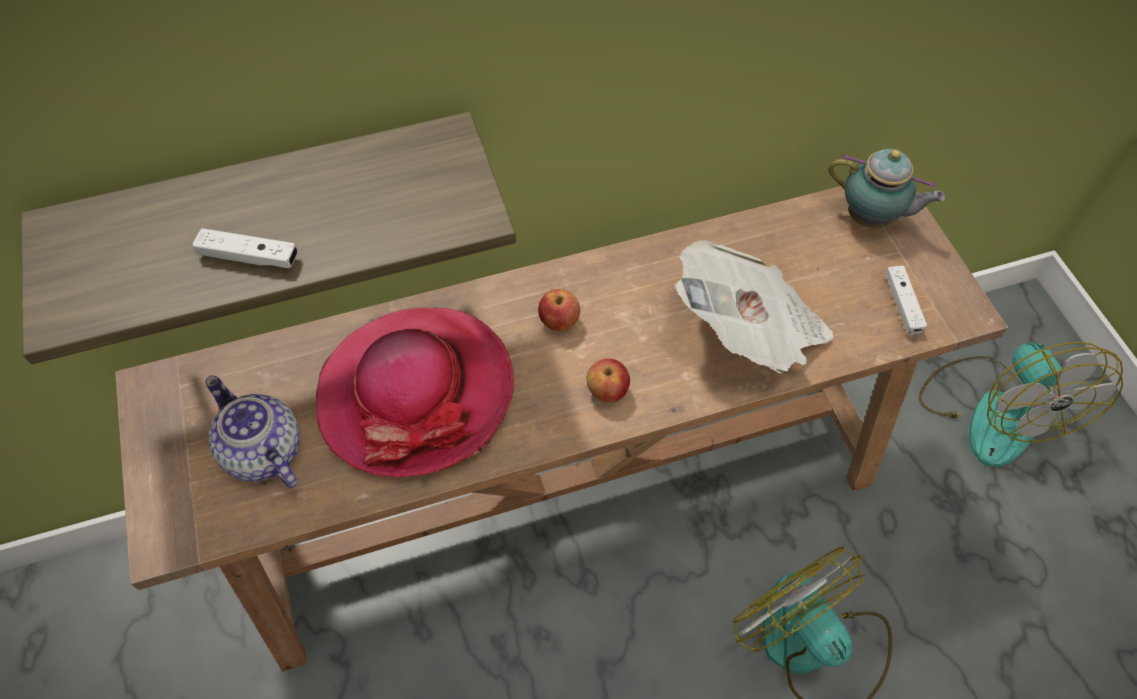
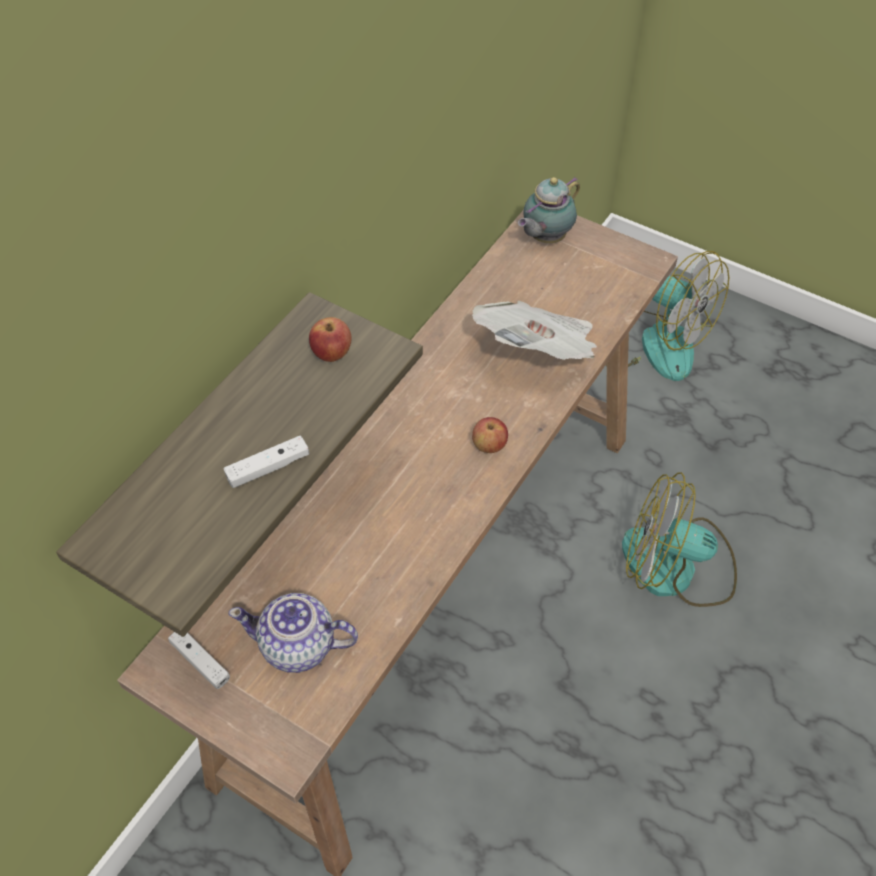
camera: 40 degrees left, 5 degrees down
hat [316,308,514,478] -> none
apple [538,289,580,331] -> apple moved to [309,317,352,362]
teapot [829,149,945,228] -> teapot turned 150 degrees clockwise [518,177,580,243]
white game controller [885,266,927,335] -> white game controller moved to [168,632,230,689]

